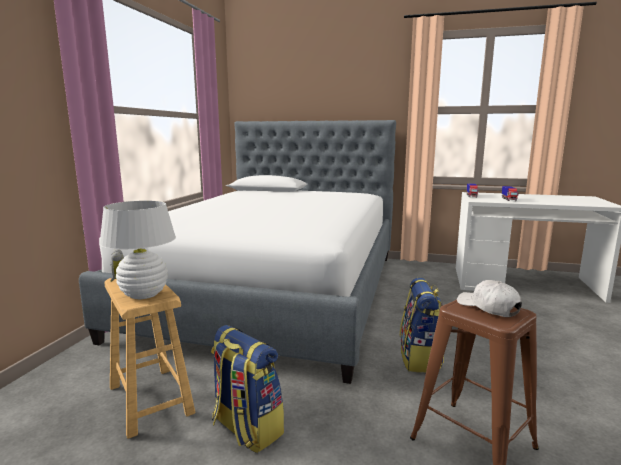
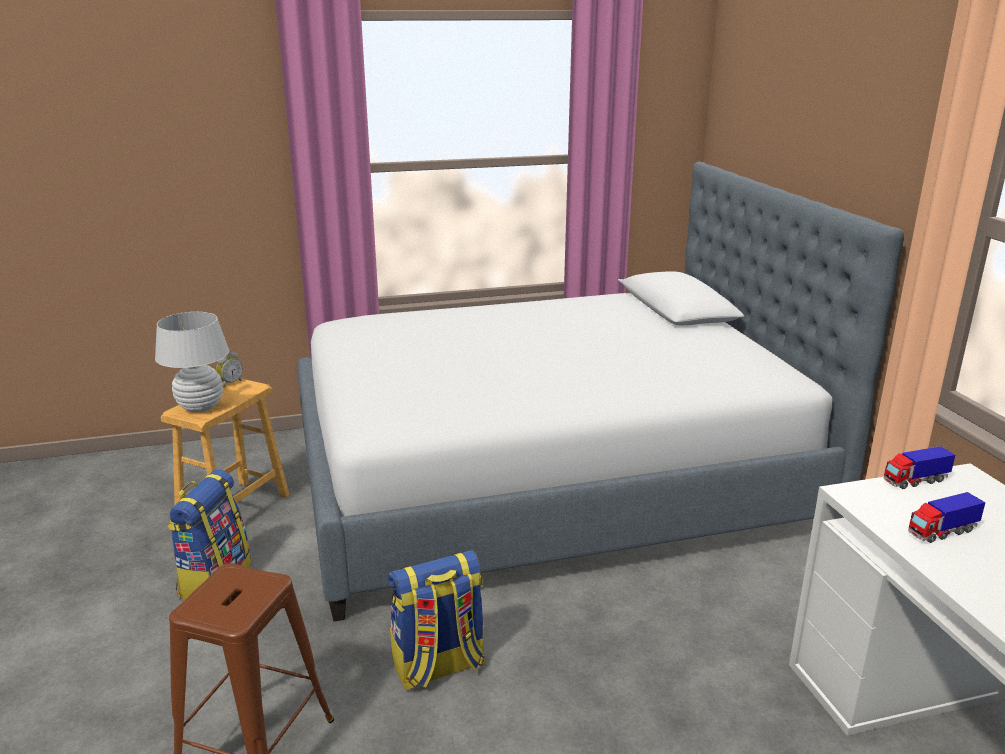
camera: 60 degrees right, 10 degrees up
white cap [457,280,522,317] -> none

